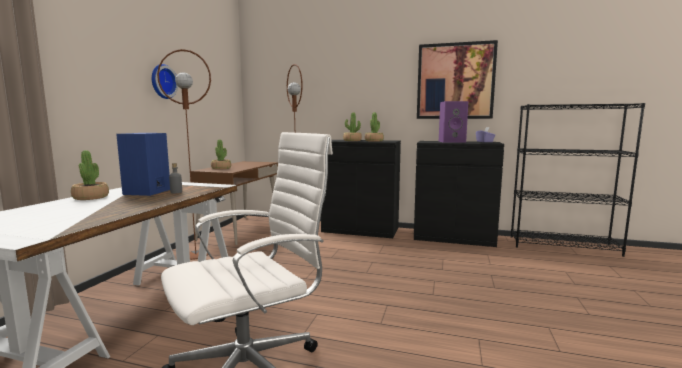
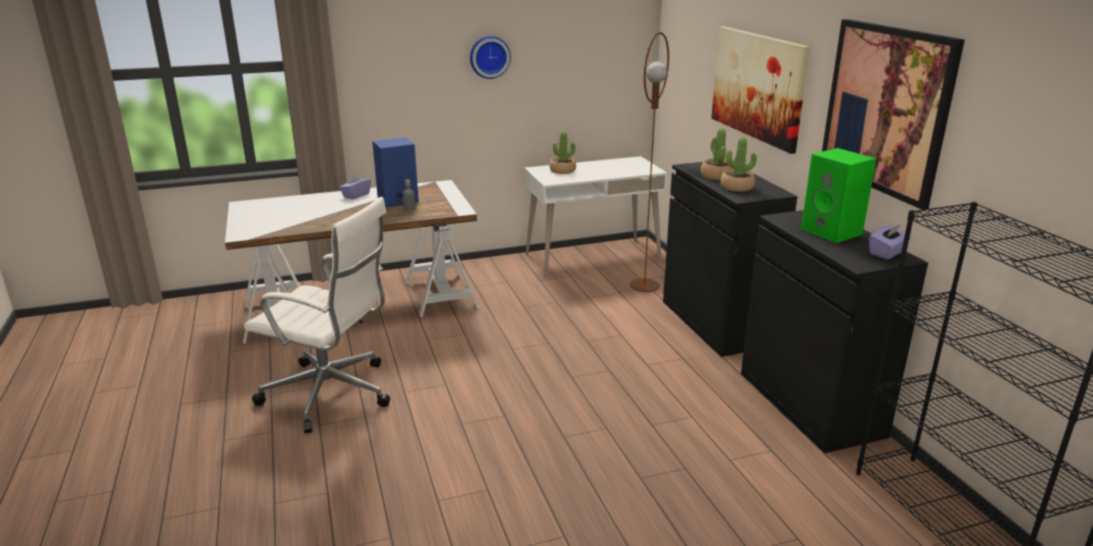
camera: 55 degrees right, 15 degrees up
potted plant [71,150,109,200] -> purple tissue box [339,173,371,199]
brown floor lamp [157,49,211,260] -> none
brown desk [191,161,278,245] -> white desk [524,156,667,278]
purple speaker [439,101,468,143] -> green speaker [801,148,876,243]
none -> picture [711,26,810,154]

